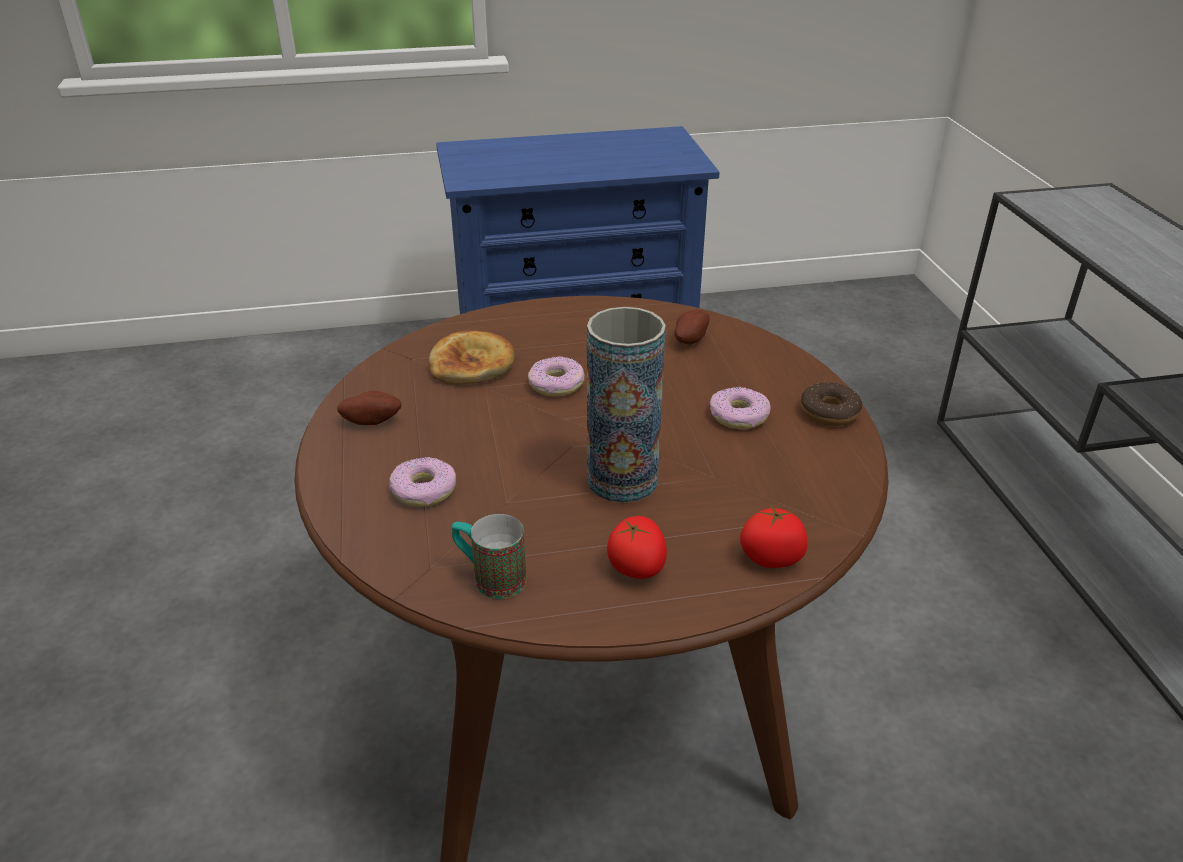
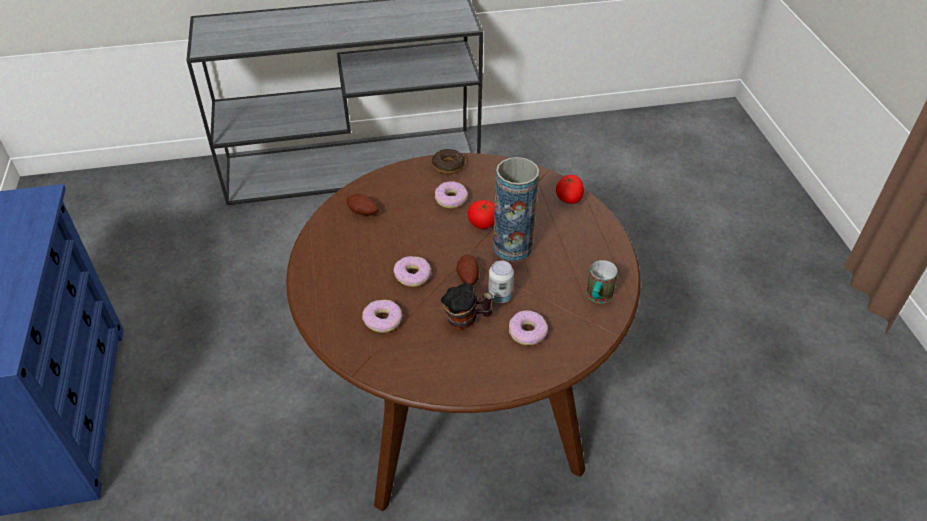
camera: 90 degrees left, 10 degrees up
potato [337,391,401,425] -> potato moved to [456,254,479,285]
bread [428,331,515,385] -> donut [362,300,403,333]
tomato [607,516,667,579] -> tomato moved to [467,200,495,229]
none -> mug [441,283,493,329]
none -> can [488,260,514,303]

